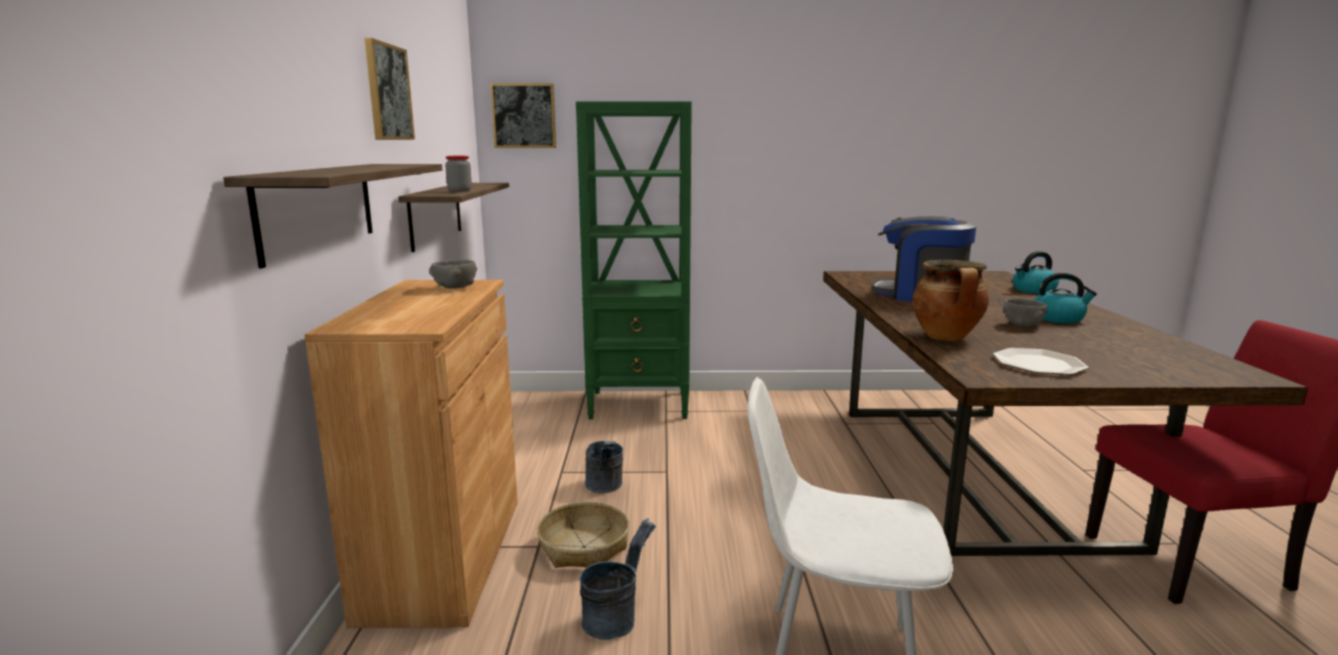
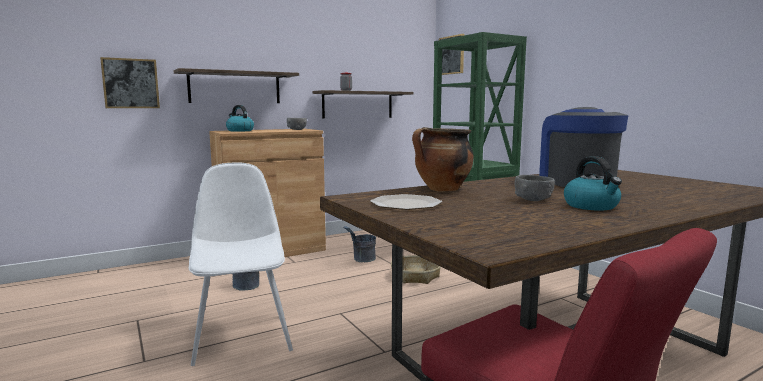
camera: 60 degrees right, 5 degrees down
picture [365,38,415,140] -> picture moved to [100,57,160,108]
basket [537,502,629,568] -> basket moved to [391,255,441,284]
kettle [1013,251,1059,294] -> kettle moved to [226,105,254,132]

